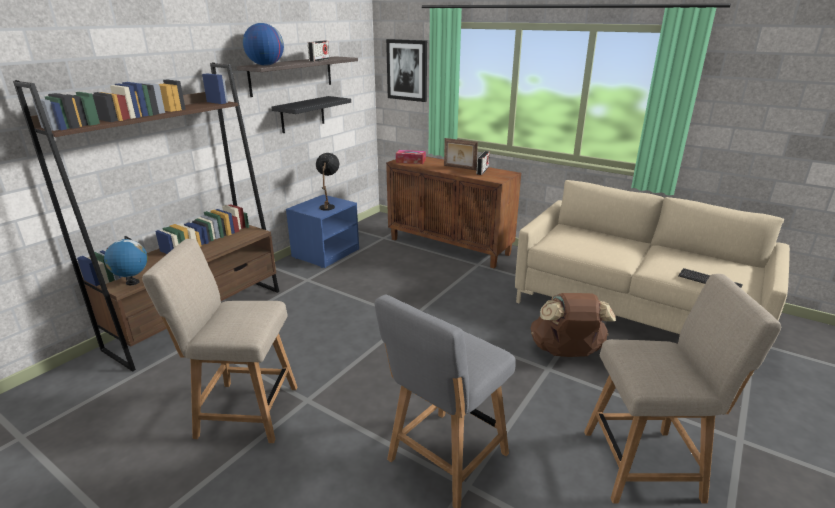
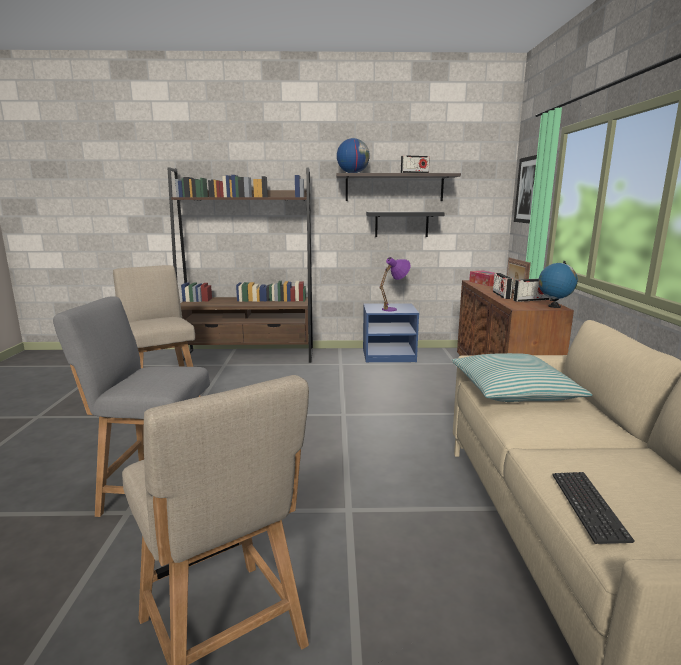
camera: 55 degrees right, 10 degrees down
globe [104,236,148,285] -> globe moved to [538,261,578,308]
black table lamp [316,153,340,211] -> purple table lamp [379,257,410,311]
brown backpack [530,293,616,357] -> none
none -> pillow [452,353,593,402]
none -> radio [493,273,513,299]

